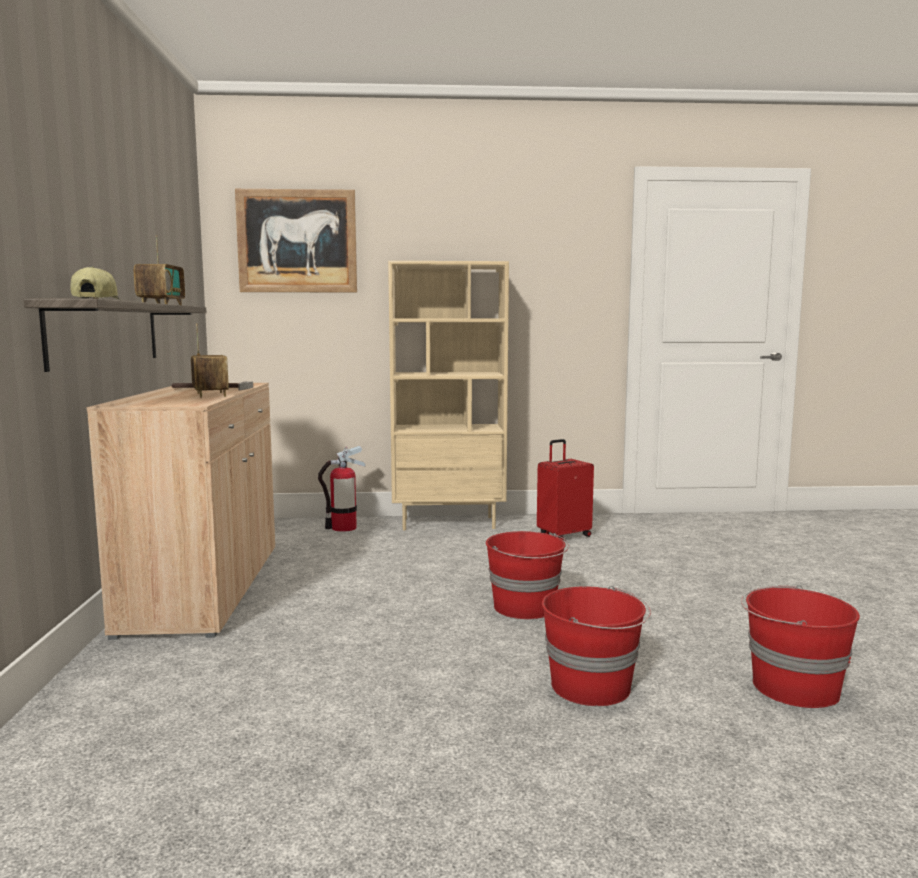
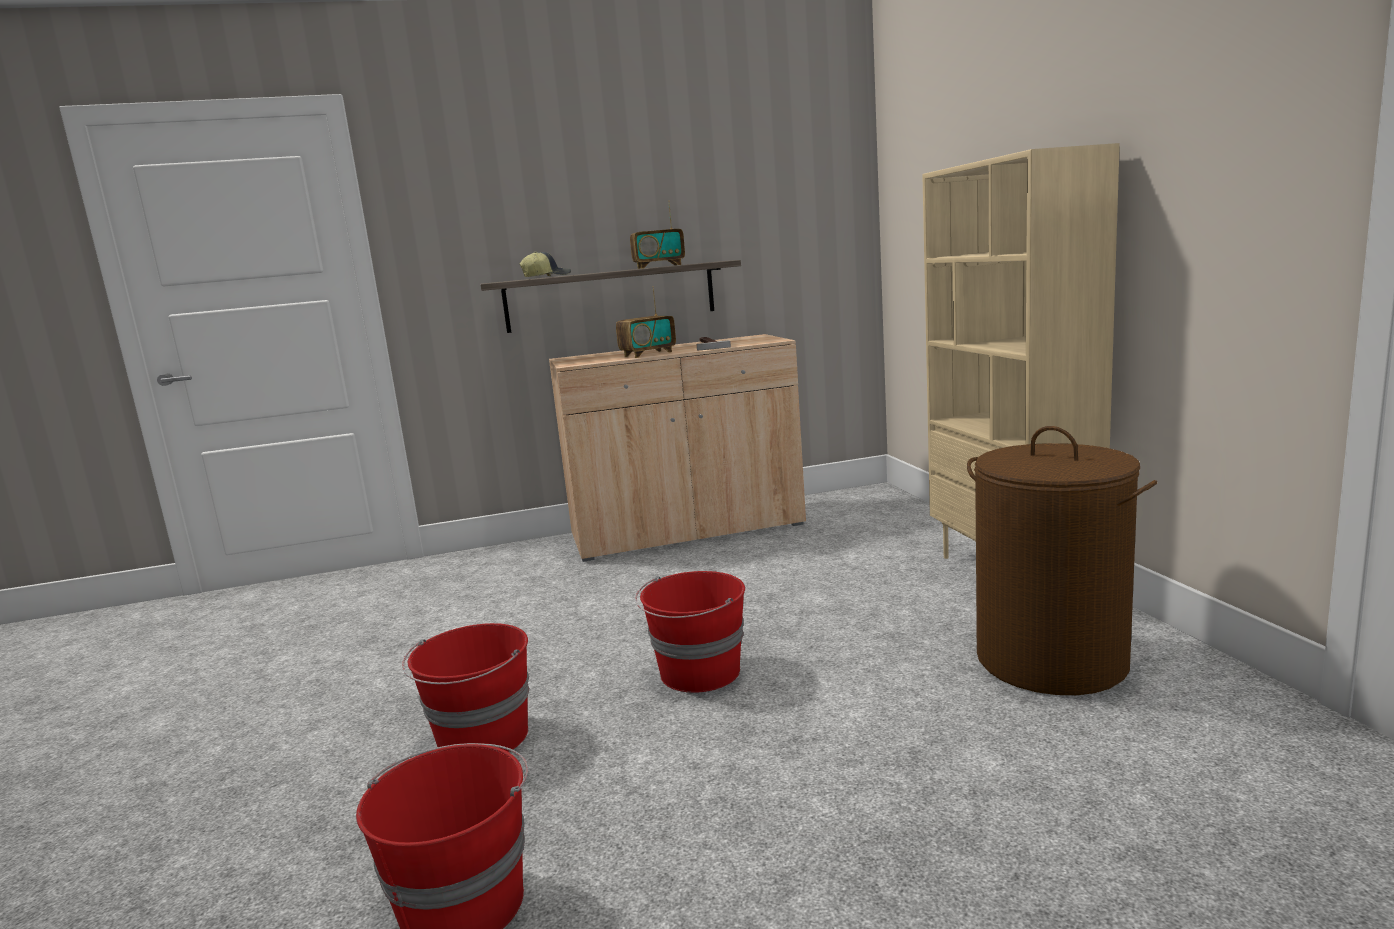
camera: 80 degrees right, 5 degrees up
picture [235,189,357,292] -> none
fire extinguisher [318,446,365,532] -> none
red suitcase [537,439,594,540] -> brown laundry basket [967,426,1157,695]

